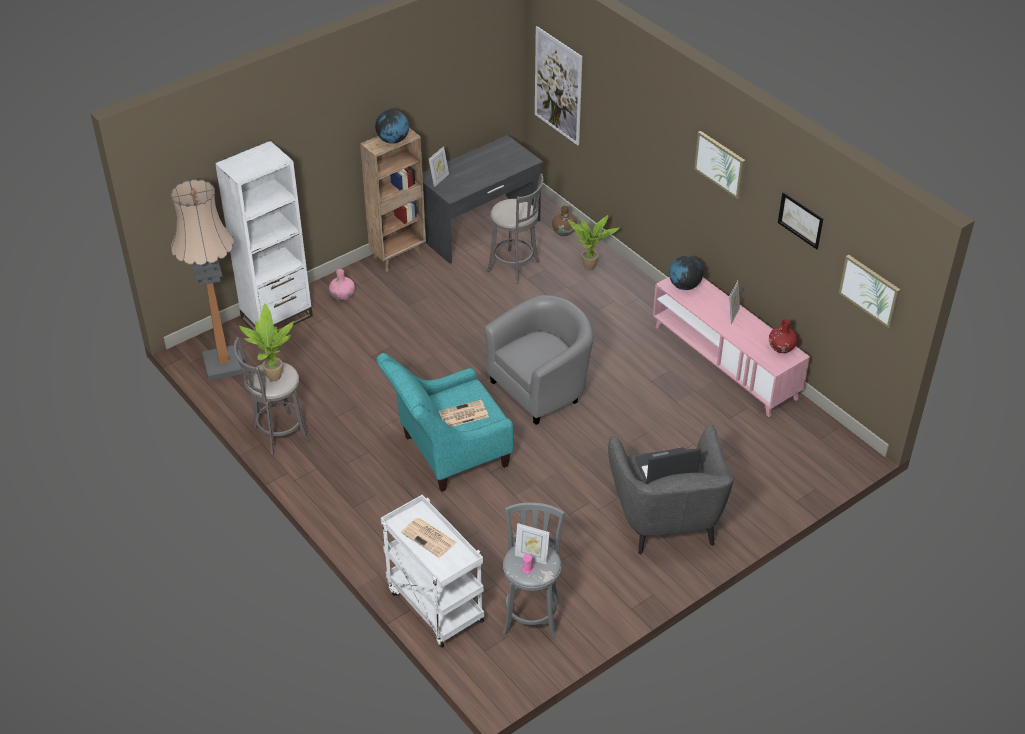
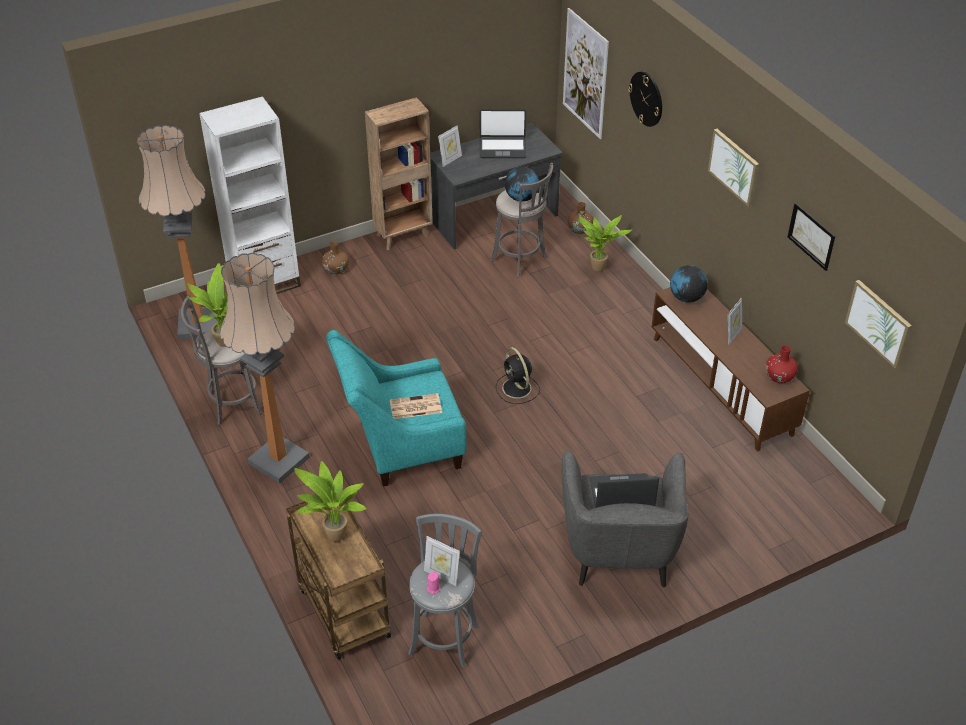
camera: 10 degrees right, 0 degrees up
pink vase [329,269,355,301] -> brown vase [322,241,349,274]
globe [375,109,409,144] -> globe moved to [505,166,539,202]
white cart [381,495,484,648] -> brown cart [286,501,391,660]
newspaper [401,518,457,558] -> potted plant [294,461,367,542]
grey armchair [484,295,594,425] -> black fan [496,347,540,404]
pink tv stand [653,277,810,417] -> brown tv stand [652,287,810,452]
none -> floor lamp [220,253,310,484]
none -> laptop [479,109,526,158]
none -> wall clock [628,71,662,127]

